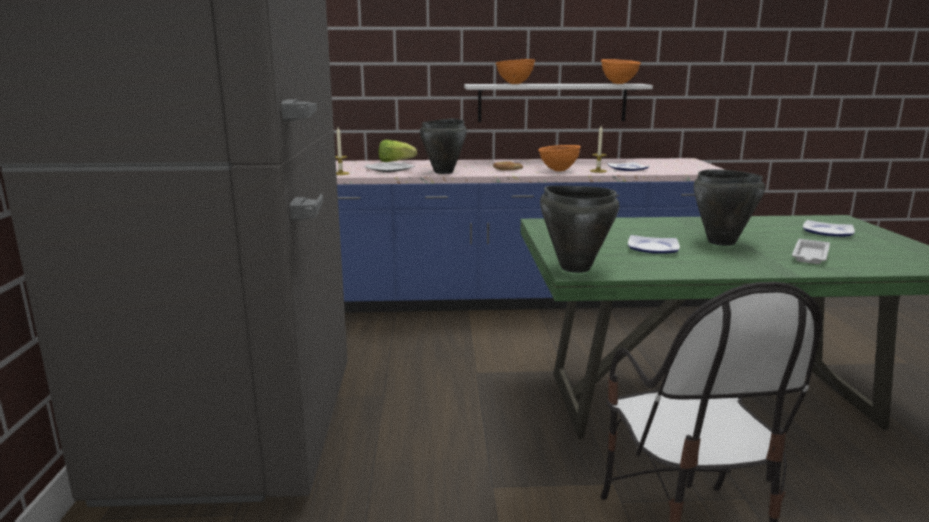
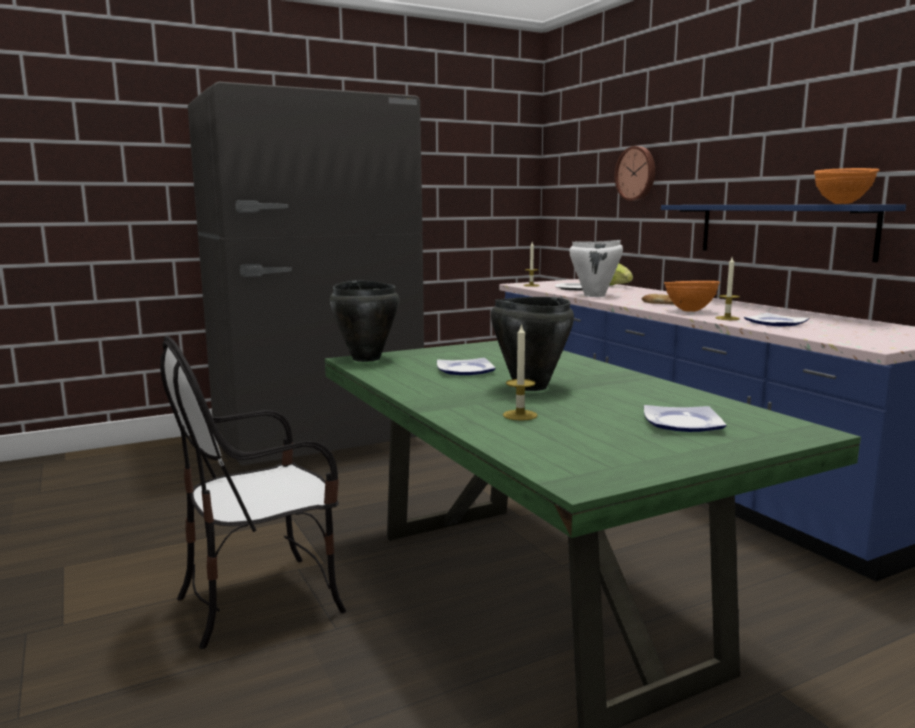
camera: 65 degrees right, 5 degrees down
black cooking pot [420,118,467,174] -> white cooking pot [569,240,623,297]
white shelf [464,84,653,122] -> blue shelf [661,204,906,262]
orange bowl [496,59,535,84] -> none
white tray [792,239,830,264] -> candle [503,323,538,421]
none -> wall clock [614,146,655,201]

